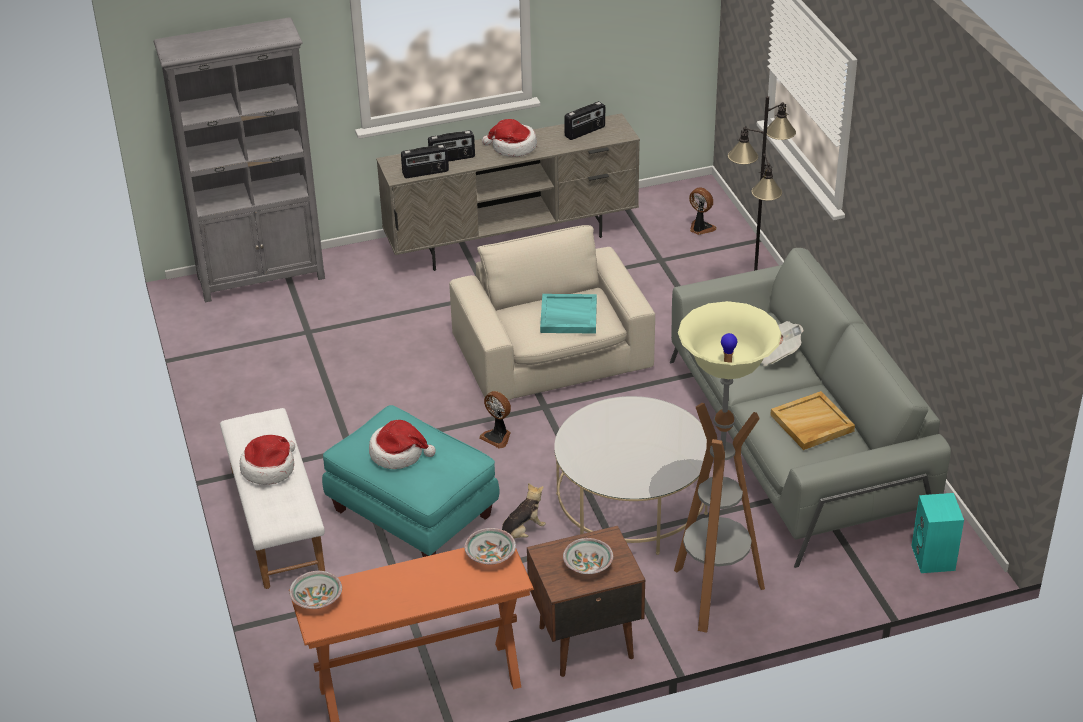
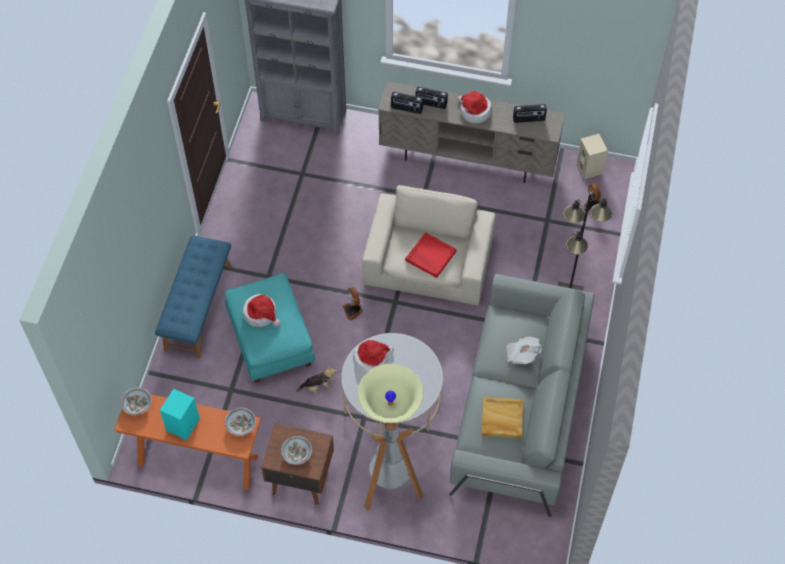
camera: 30 degrees right, 20 degrees up
white bench [220,408,325,589] -> blue bench [155,235,232,359]
hat [240,435,295,485] -> hat moved to [353,340,394,373]
turquoise tray [540,294,597,334] -> red tray [405,232,457,278]
turquoise speaker [912,493,964,573] -> turquoise speaker moved to [160,389,200,440]
none -> beige speaker [576,134,608,179]

